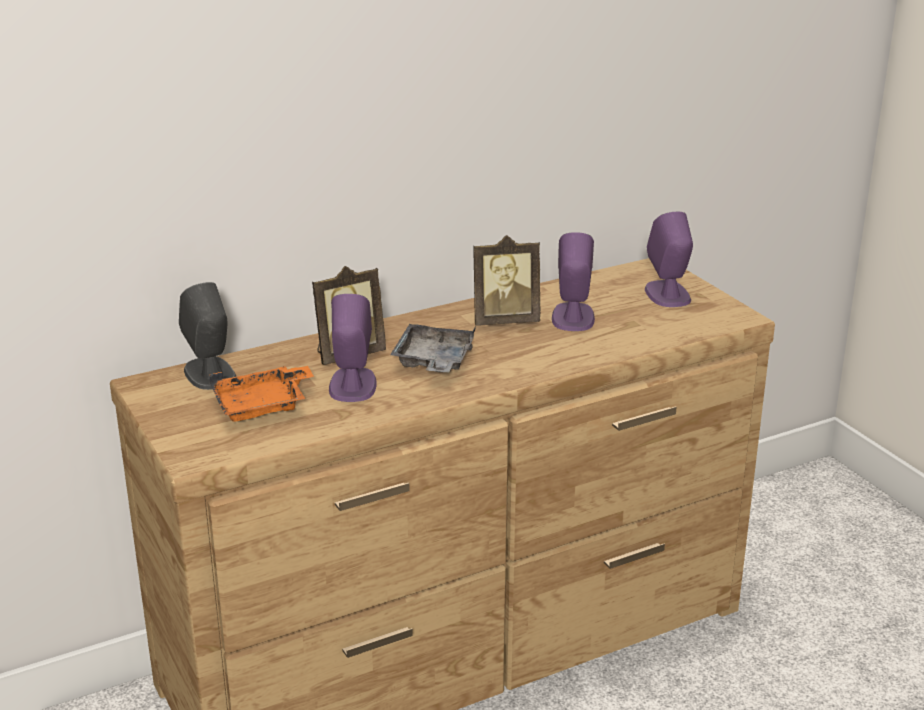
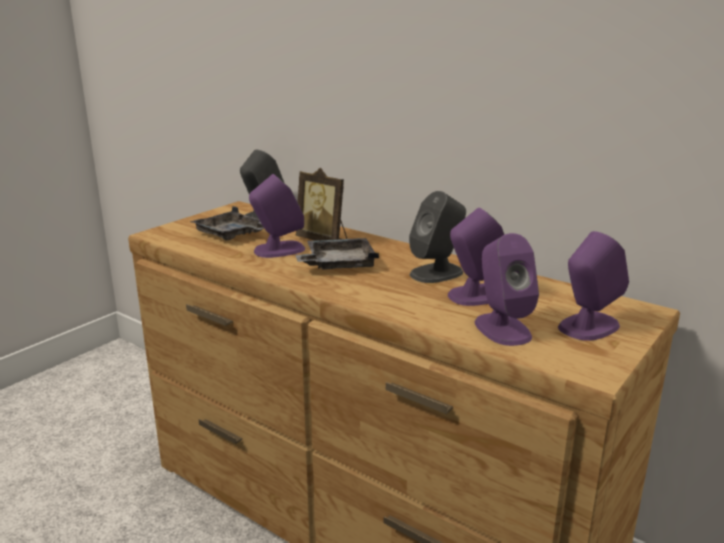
camera: 65 degrees right, 5 degrees down
orange tray [209,366,314,422] -> grey tray [190,206,264,241]
picture frame [473,235,540,326] -> grey speaker [409,191,466,283]
none -> purple speaker [475,233,539,346]

